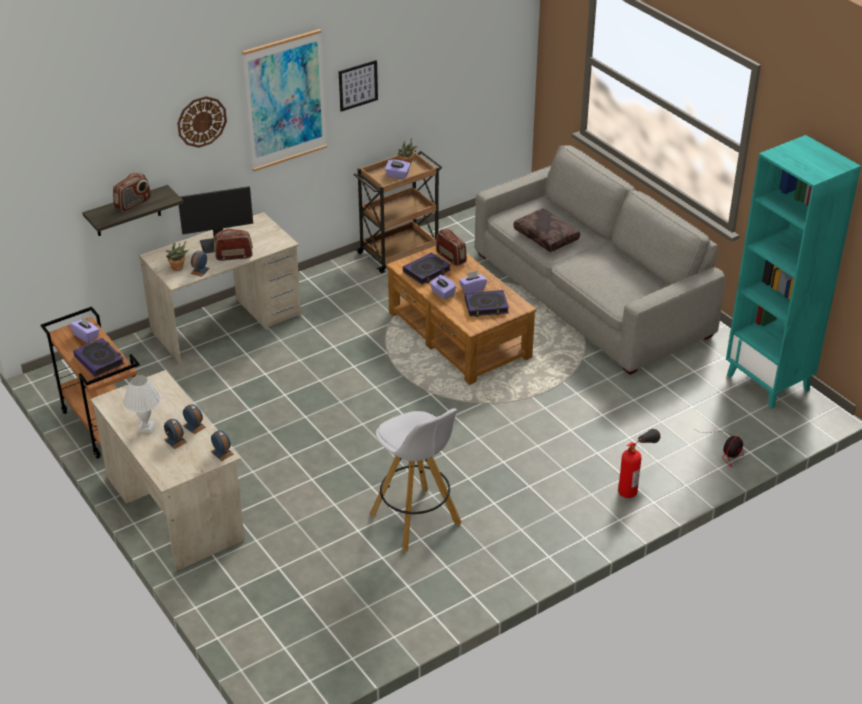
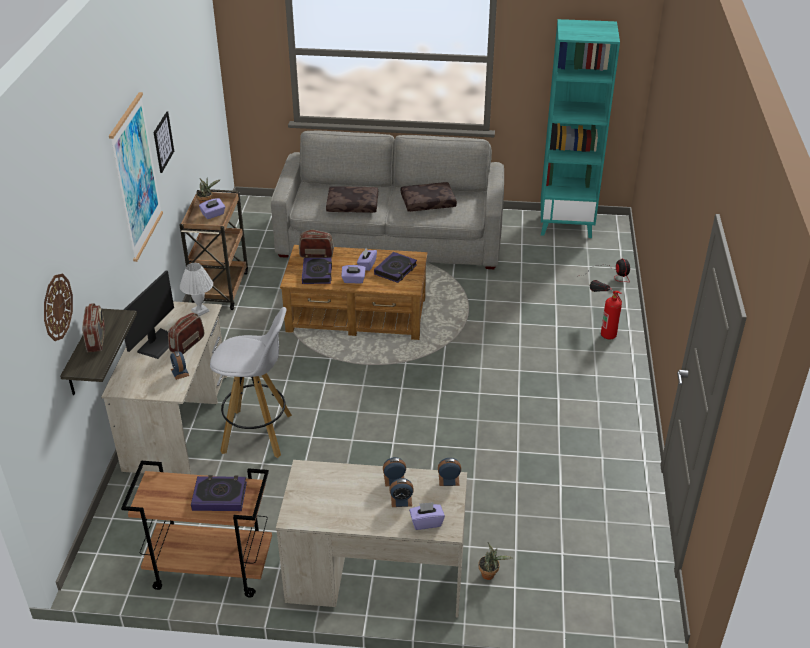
camera: 50 degrees left, 0 degrees up
purple tissue box [70,316,99,343] -> purple tissue box moved to [409,502,445,530]
white table lamp [123,375,161,433] -> white table lamp moved to [180,263,213,317]
potted plant [166,241,188,271] -> potted plant moved to [478,542,513,580]
wall clock [177,96,227,148] -> wall clock moved to [44,274,73,341]
white stool [369,408,462,551] -> white stool moved to [210,307,292,458]
none -> brown pillow [401,182,457,212]

